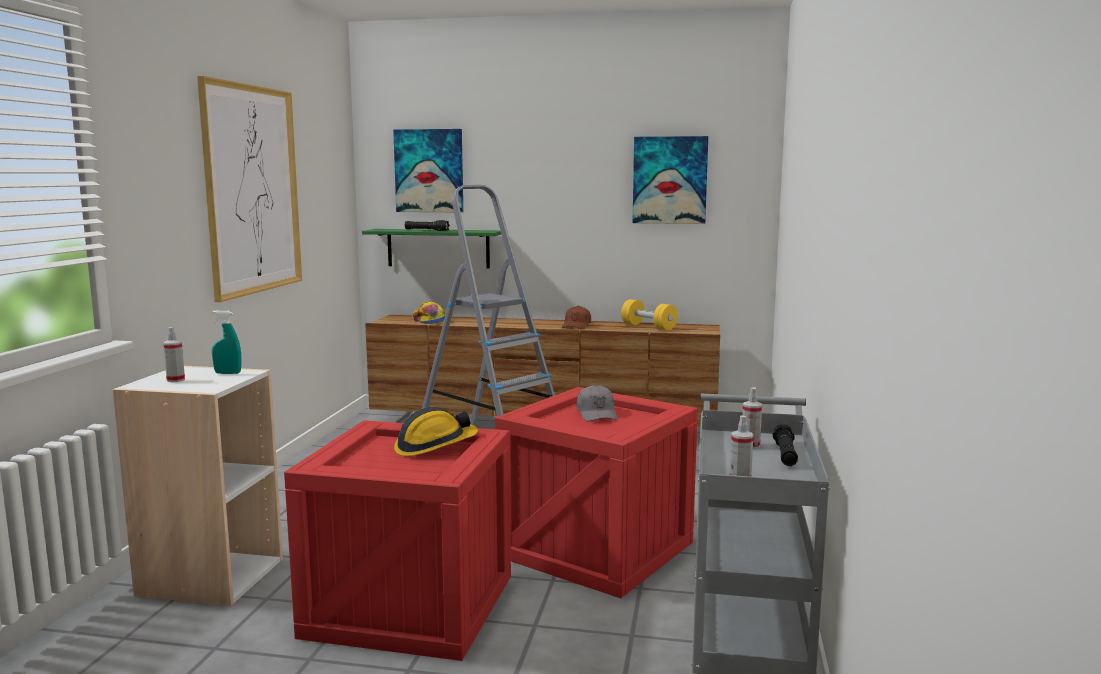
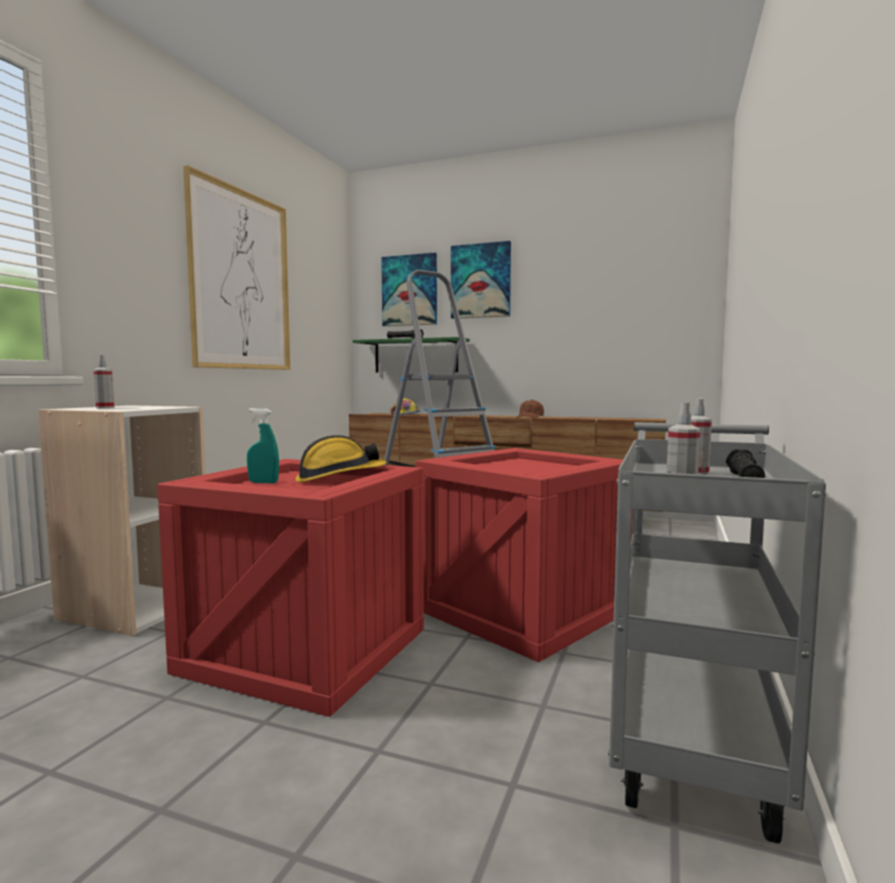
camera: 10 degrees right, 5 degrees down
turquoise spray bottle [212,310,242,374] -> turquoise spray bottle moved to [247,408,279,483]
grey cap [576,384,618,421] -> none
yellow dumbbell [621,299,678,330] -> none
picture [633,136,708,224] -> picture moved to [451,241,511,319]

